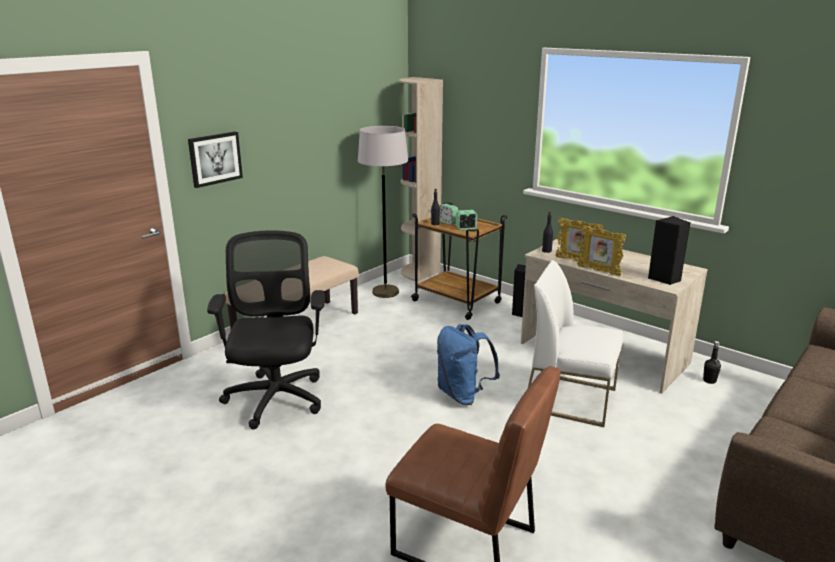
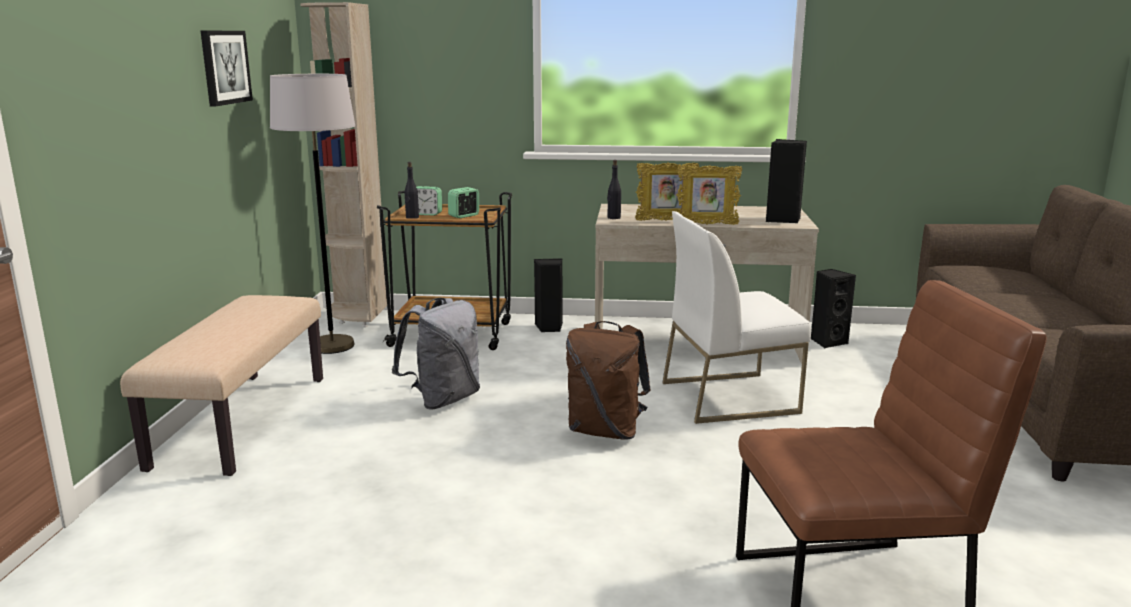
camera: 35 degrees left, 5 degrees down
picture [188,131,243,188] -> picture moved to [200,30,253,106]
black office chair [207,230,325,430] -> none
blue backpack [437,324,500,405] -> brown backpack [566,321,651,440]
black bottle [703,341,721,384] -> black speaker [811,269,856,348]
none -> grey backpack [392,298,480,410]

